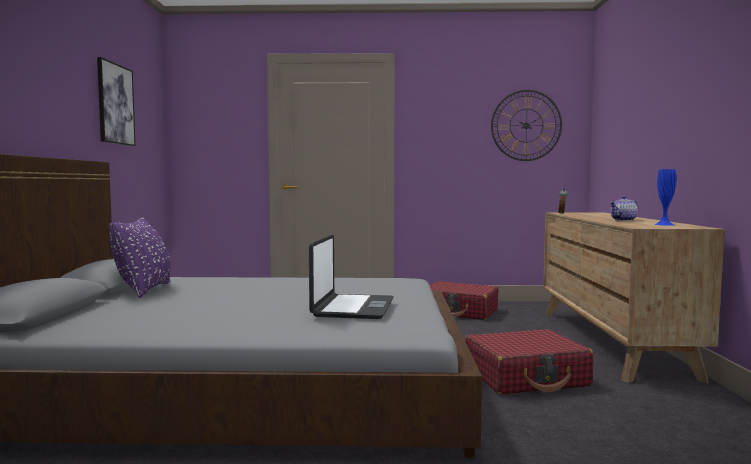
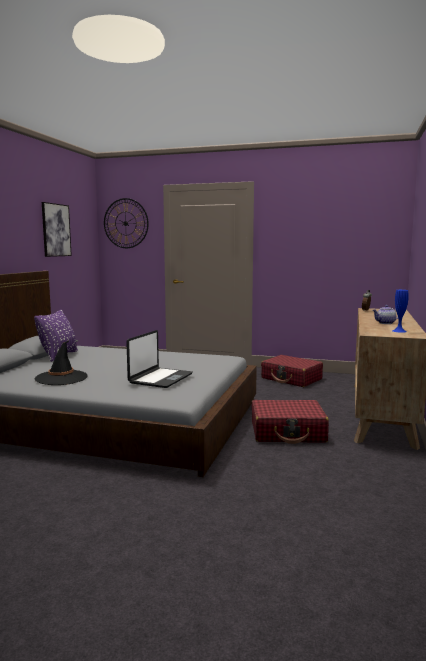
camera: 15 degrees right, 5 degrees up
wall clock [491,90,562,161] -> wall clock moved to [104,198,149,248]
none -> black hat [35,340,88,385]

